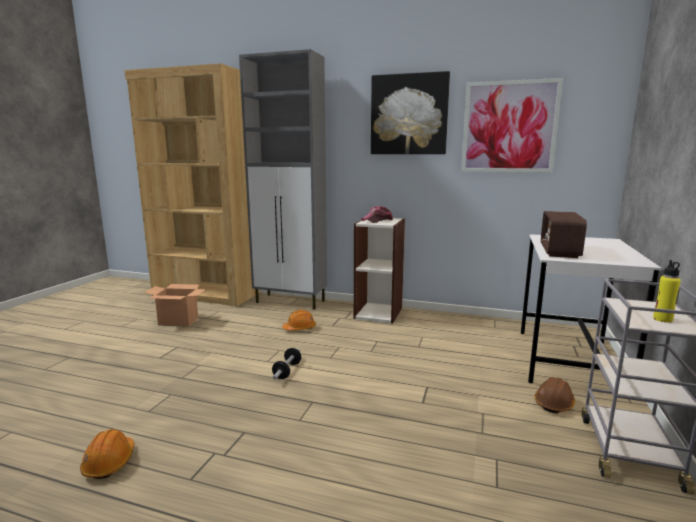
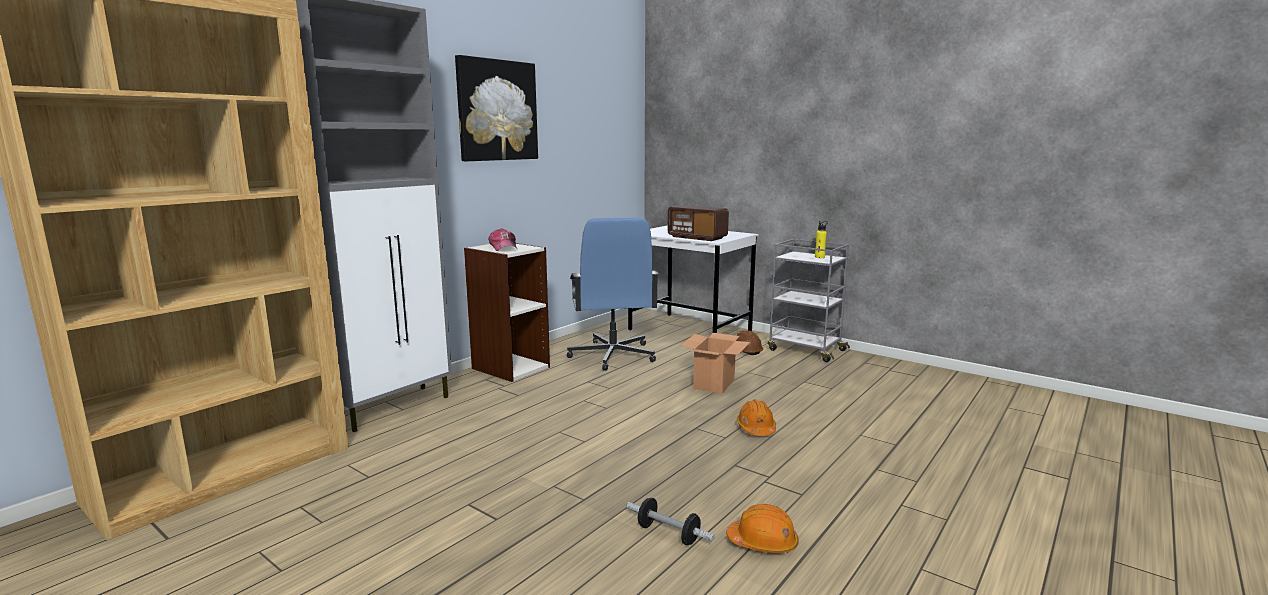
camera: 70 degrees left, 0 degrees up
cardboard box [144,284,206,327] -> cardboard box moved to [681,333,750,394]
dumbbell [272,348,301,380] -> dumbbell moved to [626,498,715,545]
orange hard hat [282,310,316,330] -> orange hard hat moved to [737,400,776,436]
picture [461,78,563,173] -> none
none -> blue office chair [567,217,659,371]

